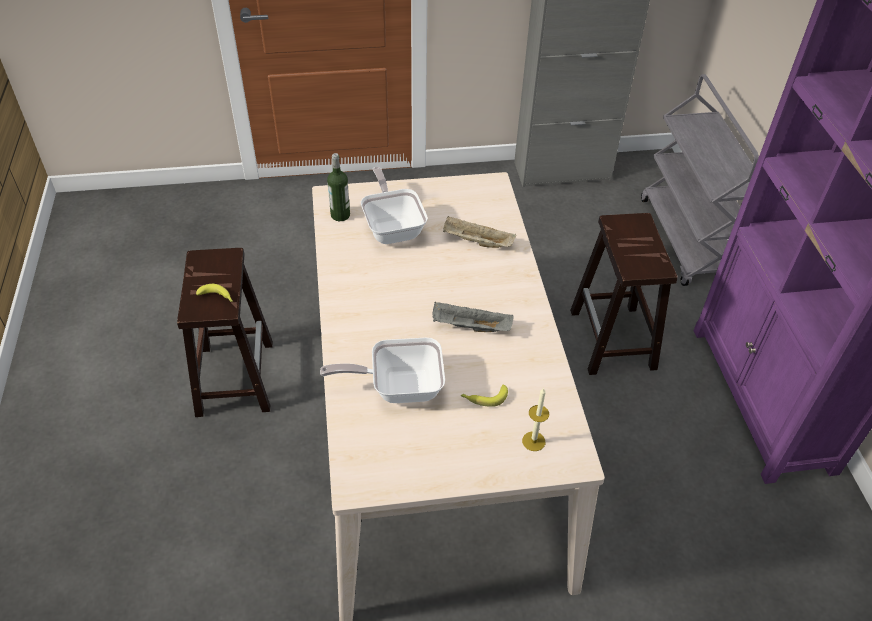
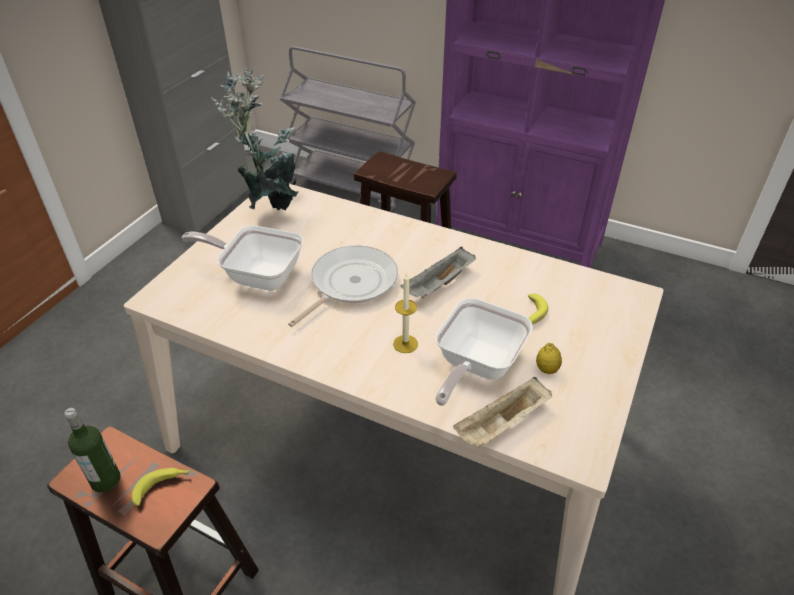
camera: 55 degrees left, 5 degrees down
bottle [327,153,350,221] -> bottle moved to [65,408,121,493]
beige tray [443,216,516,248] -> beige tray moved to [453,377,552,448]
candle [522,388,549,451] -> candle moved to [393,272,418,353]
none -> potted plant [211,68,299,210]
none -> frying pan [288,245,398,327]
none -> lemon [536,343,562,374]

